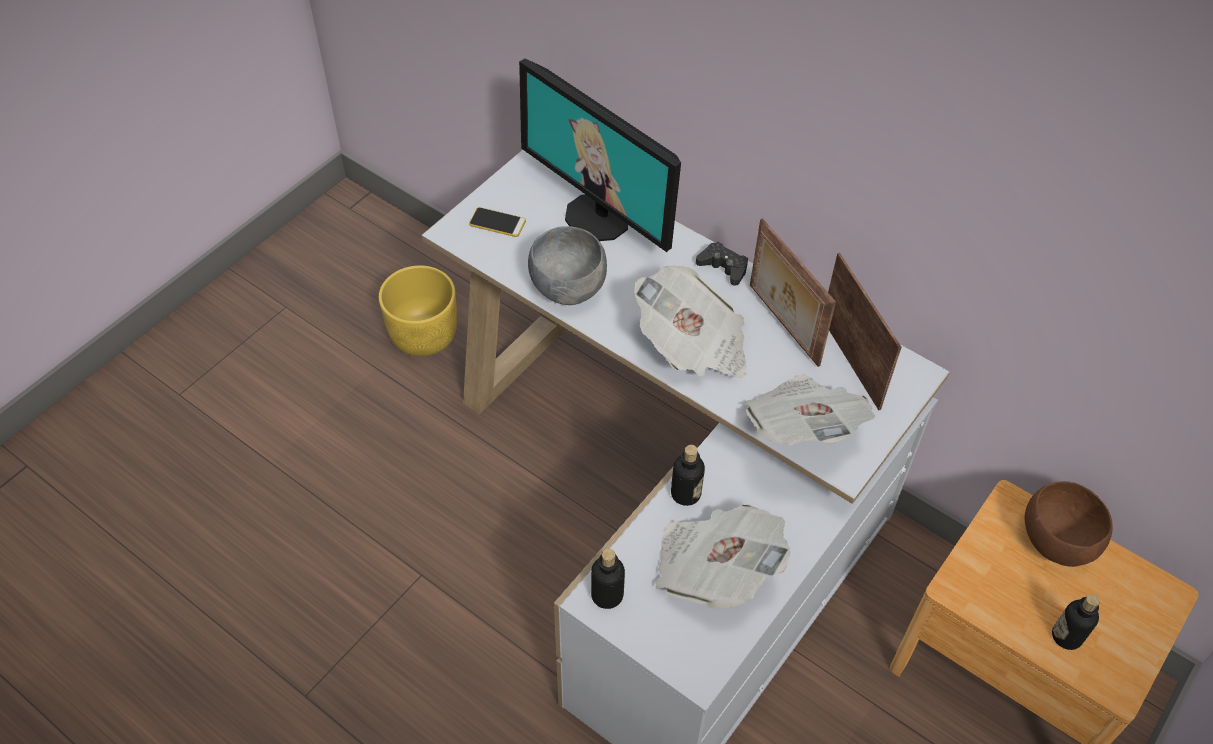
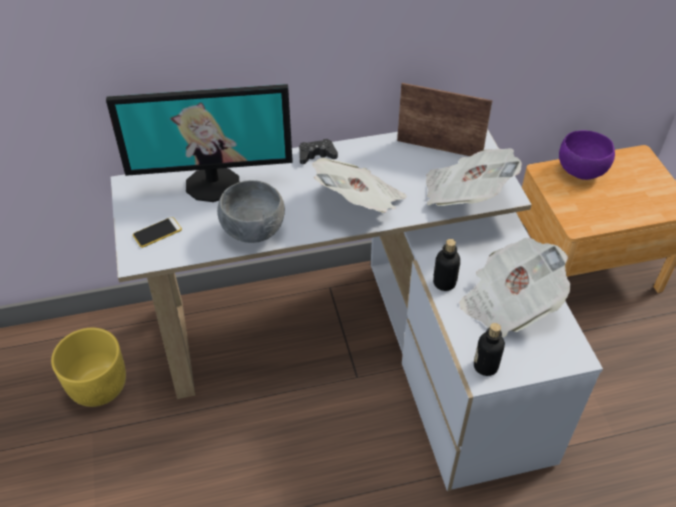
camera: 50 degrees left, 5 degrees down
picture frame [750,218,836,367] -> none
brown bowl [1025,481,1113,567] -> purple bowl [559,130,615,180]
bottle [1052,594,1100,650] -> none

